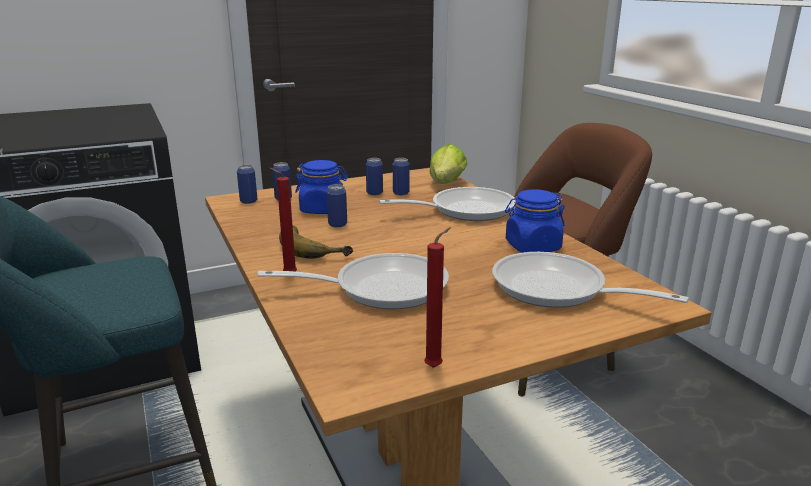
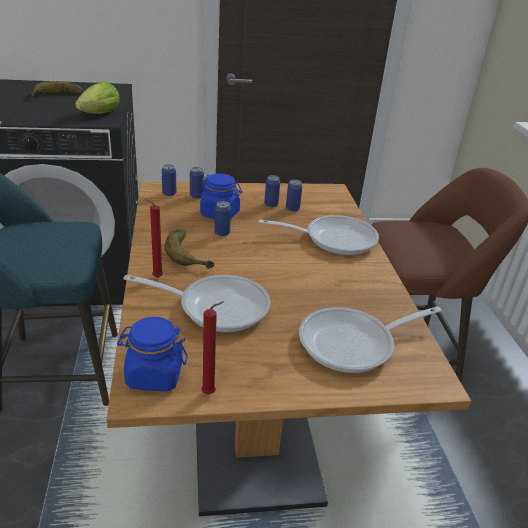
camera: 15 degrees right, 10 degrees up
lettuce [430,144,468,184] -> lettuce moved to [75,82,120,114]
frying pan [492,252,689,308] -> frying pan turned 75 degrees counterclockwise [299,306,442,373]
blue jar [505,189,565,253] -> blue jar moved to [117,317,188,391]
none -> banana [31,81,84,98]

